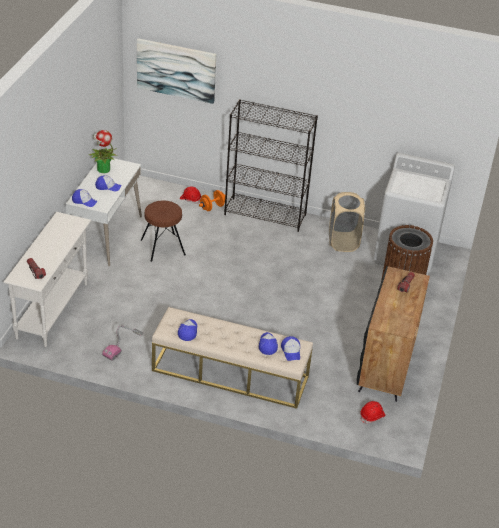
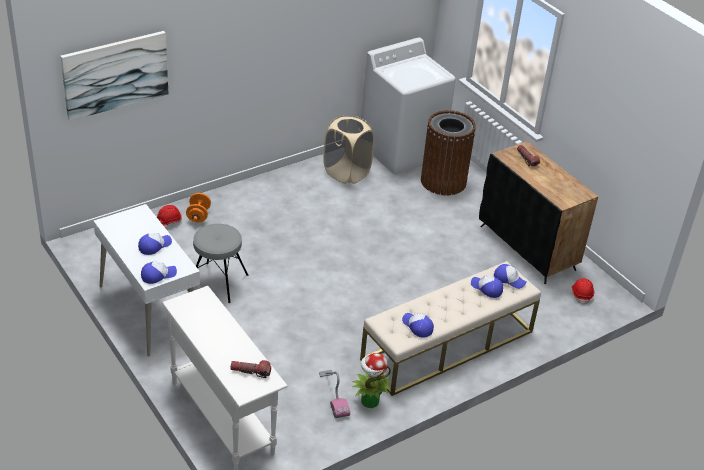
camera: 50 degrees left, 0 degrees up
potted plant [89,130,117,173] -> potted plant moved to [352,353,391,408]
brown stool [140,200,186,262] -> grey stool [187,224,248,303]
black bookcase [224,99,318,232] -> none

